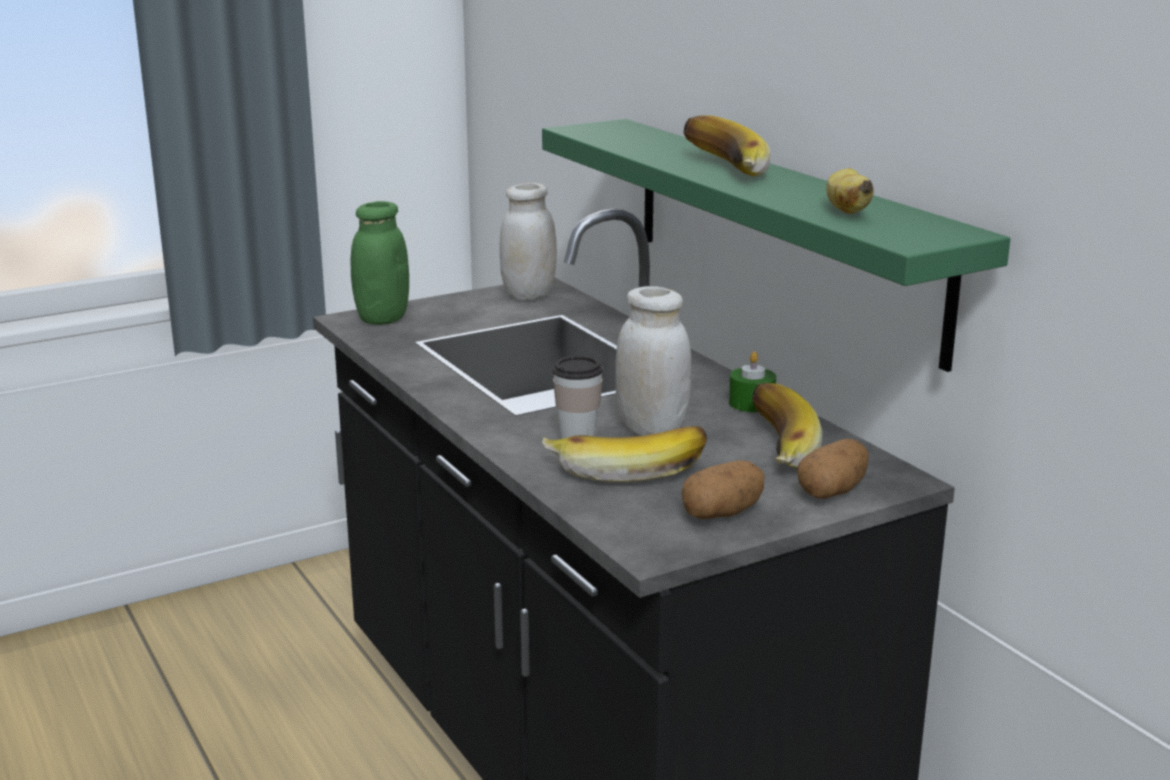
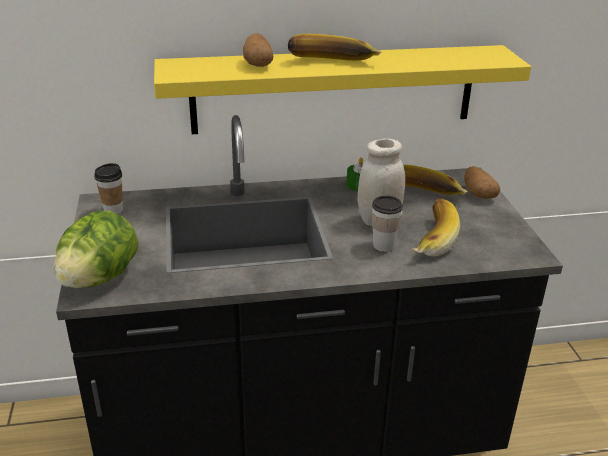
camera: 70 degrees left, 10 degrees up
green jar [350,201,409,325] -> lettuce [54,211,138,288]
white jar [500,183,557,301] -> cup [94,163,123,214]
green shelf [542,119,1010,372] -> yellow shelf [154,45,531,134]
potato [681,460,764,519] -> potato moved to [243,33,273,67]
banana [826,168,874,214] -> none

